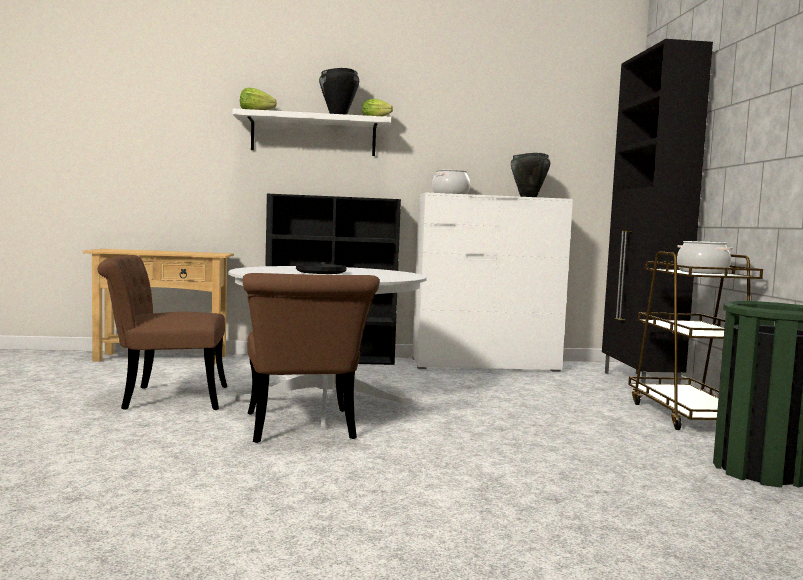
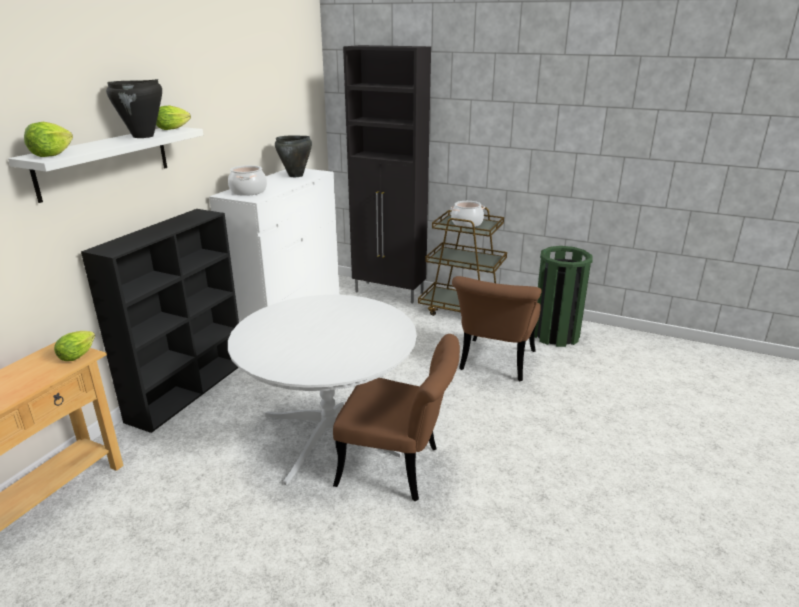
camera: 60 degrees left, 20 degrees up
brown chair [98,255,227,410] -> brown chair moved to [452,276,542,381]
black frying pan [296,262,347,274] -> none
none -> lettuce [54,331,95,361]

